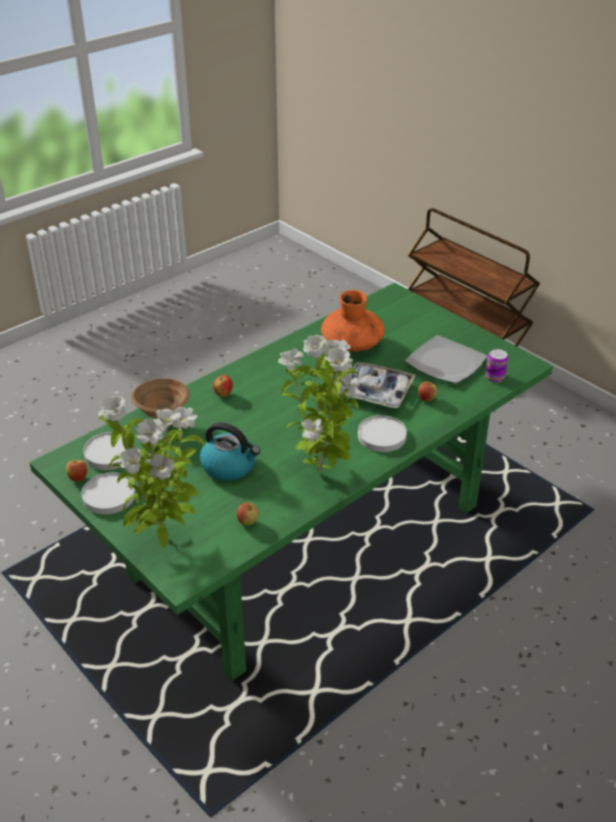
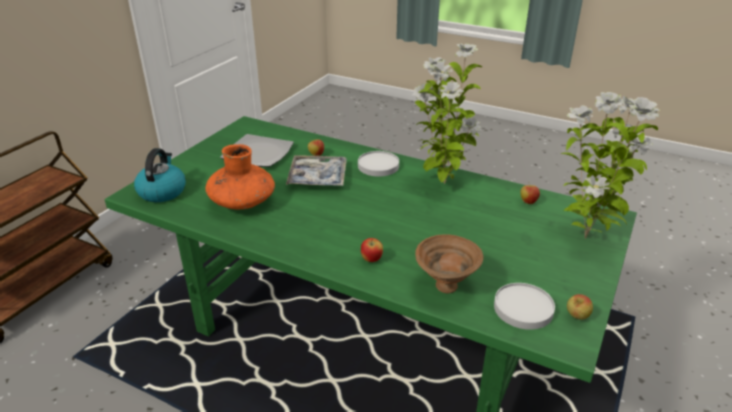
camera: 110 degrees left, 5 degrees down
white plate [81,473,136,514] -> none
kettle [200,422,260,481] -> kettle moved to [134,148,186,202]
can [485,349,508,382] -> none

